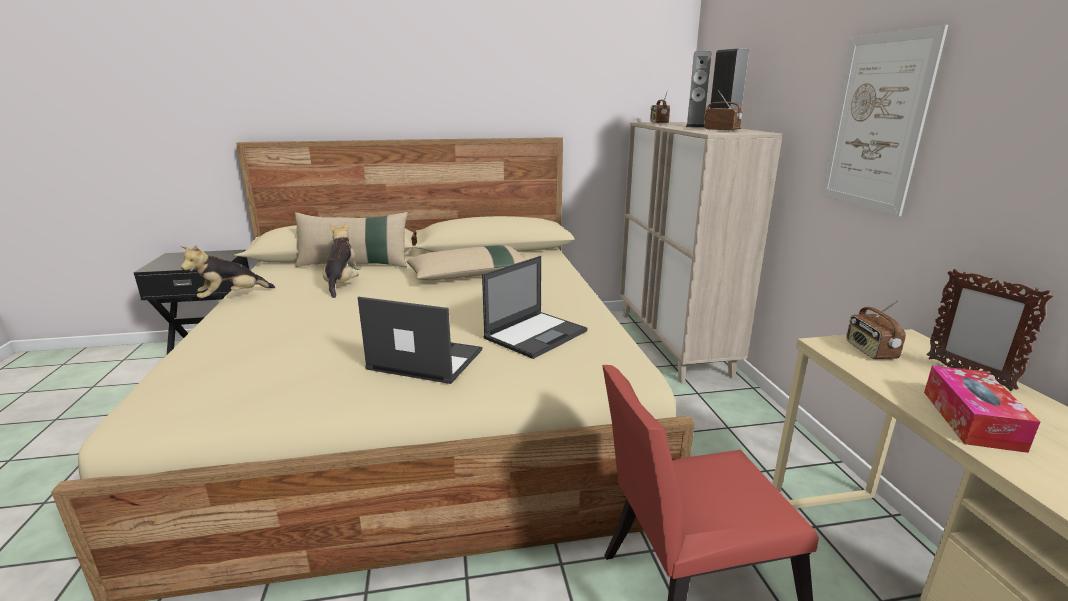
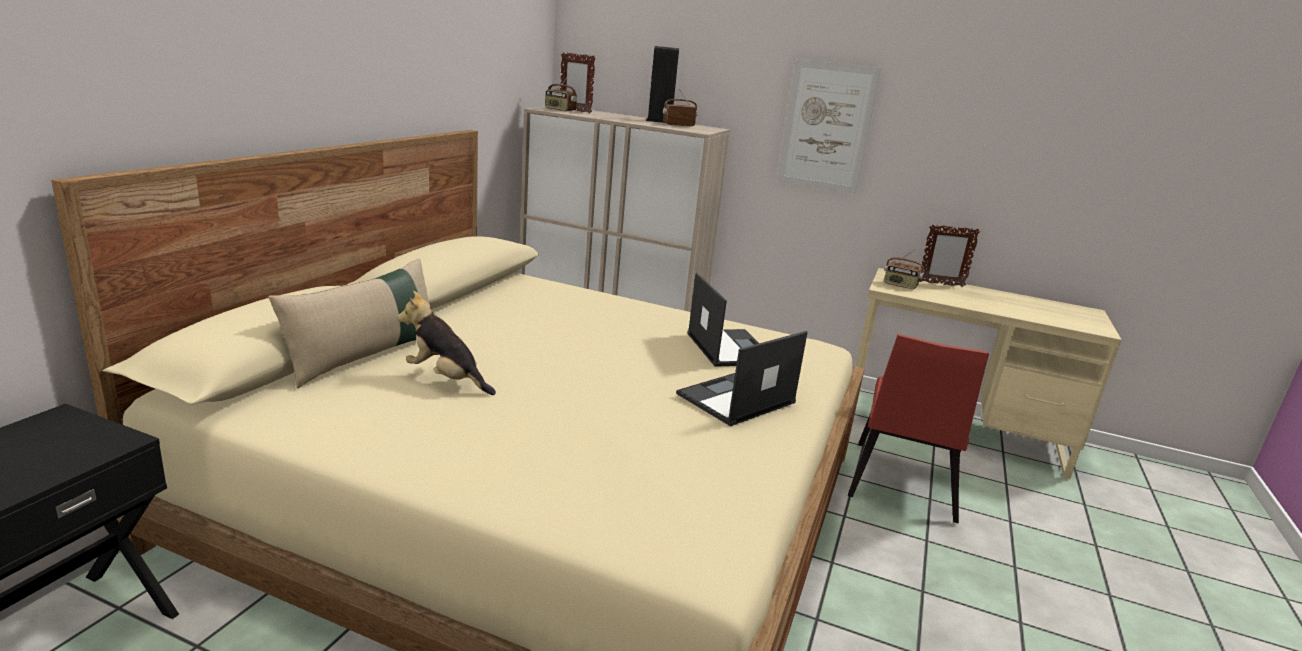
camera: 60 degrees left, 0 degrees up
plush toy [181,245,275,298] -> none
beige pillow [406,245,527,280] -> none
speaker [686,51,711,128] -> none
tissue box [924,366,1040,453] -> none
none -> picture frame [560,52,596,114]

